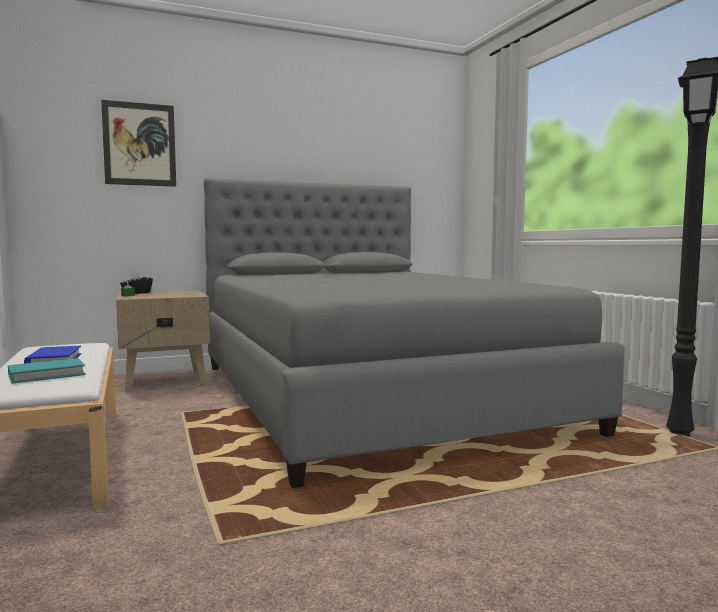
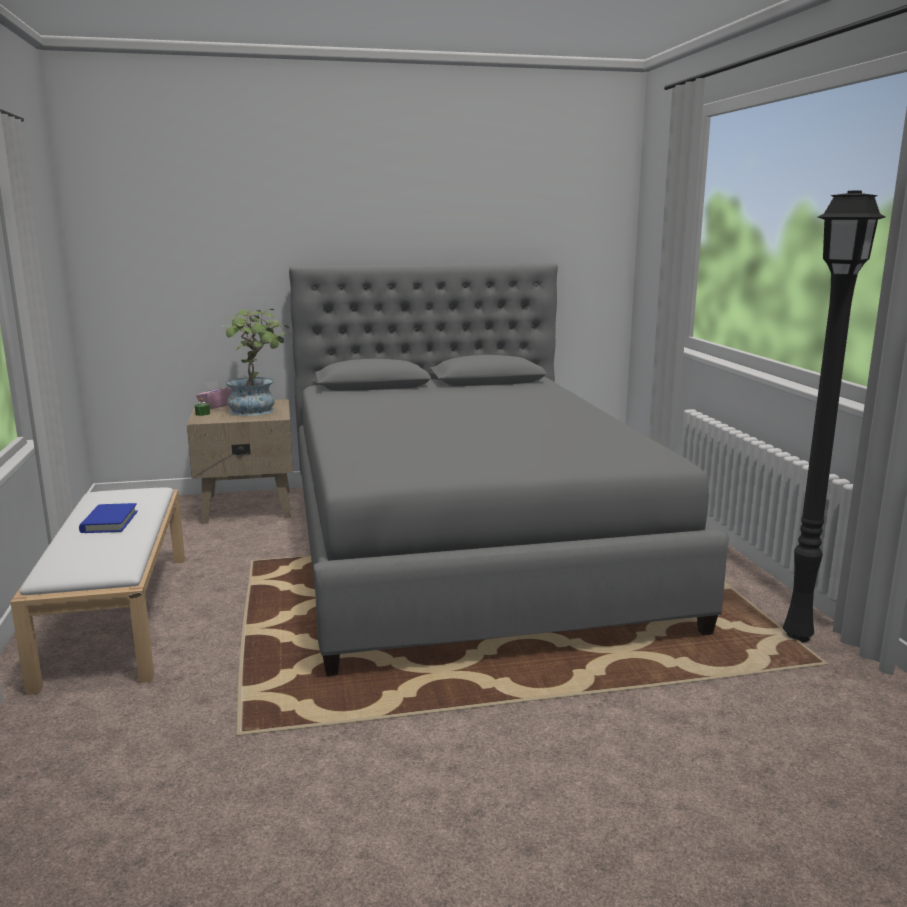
camera: 10 degrees right, 10 degrees up
turquoise book [8,358,86,384] -> none
picture [101,100,176,187] -> none
black tissue box [120,272,153,294] -> pink tissue box [196,381,232,409]
none -> potted plant [220,309,290,416]

